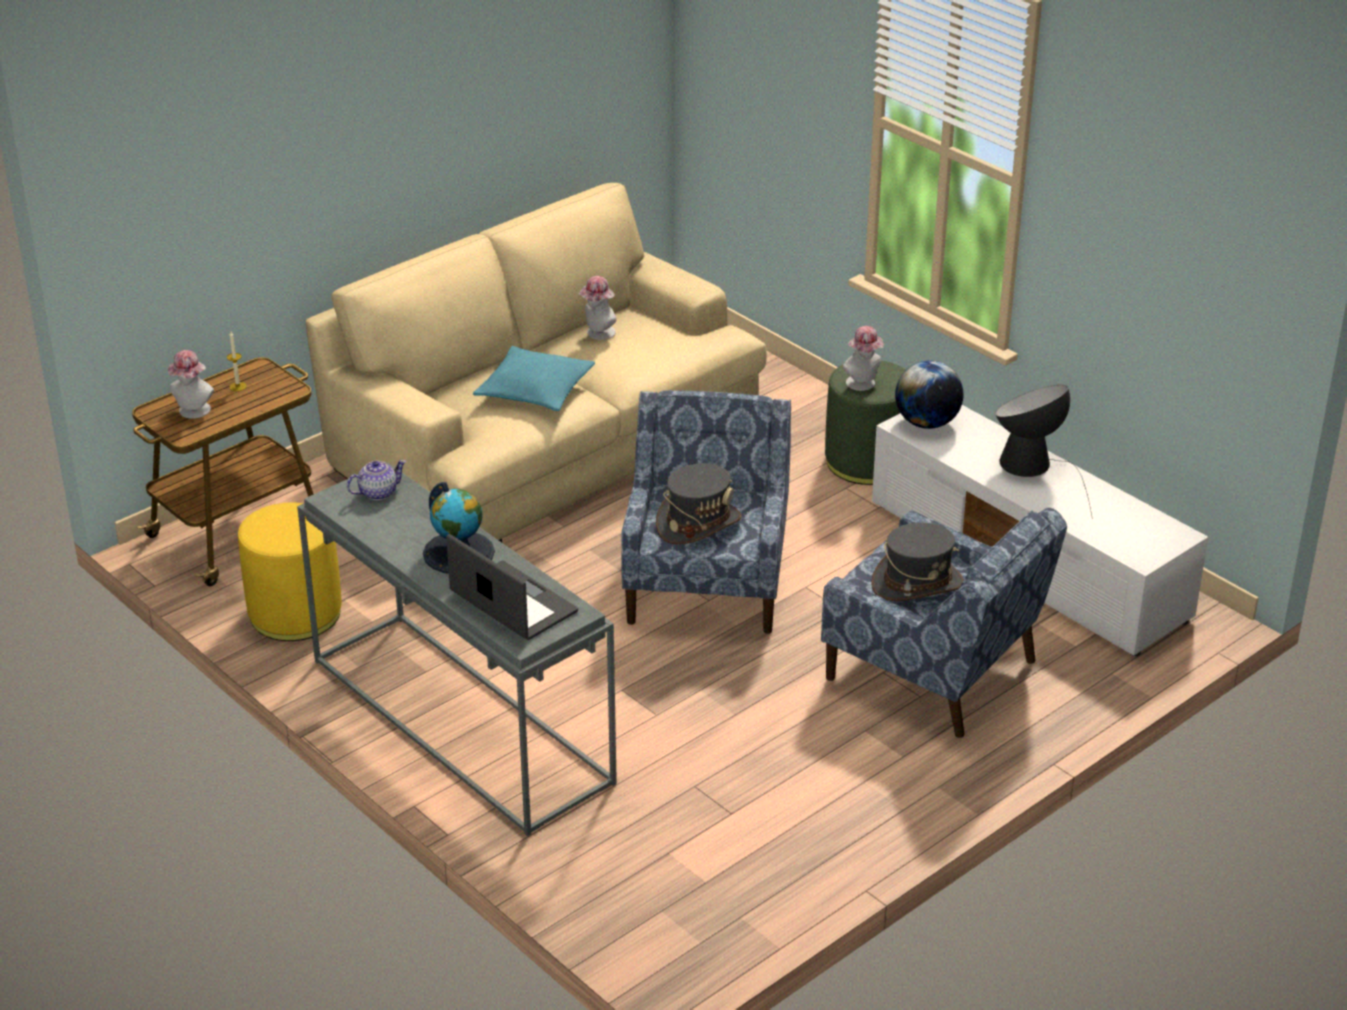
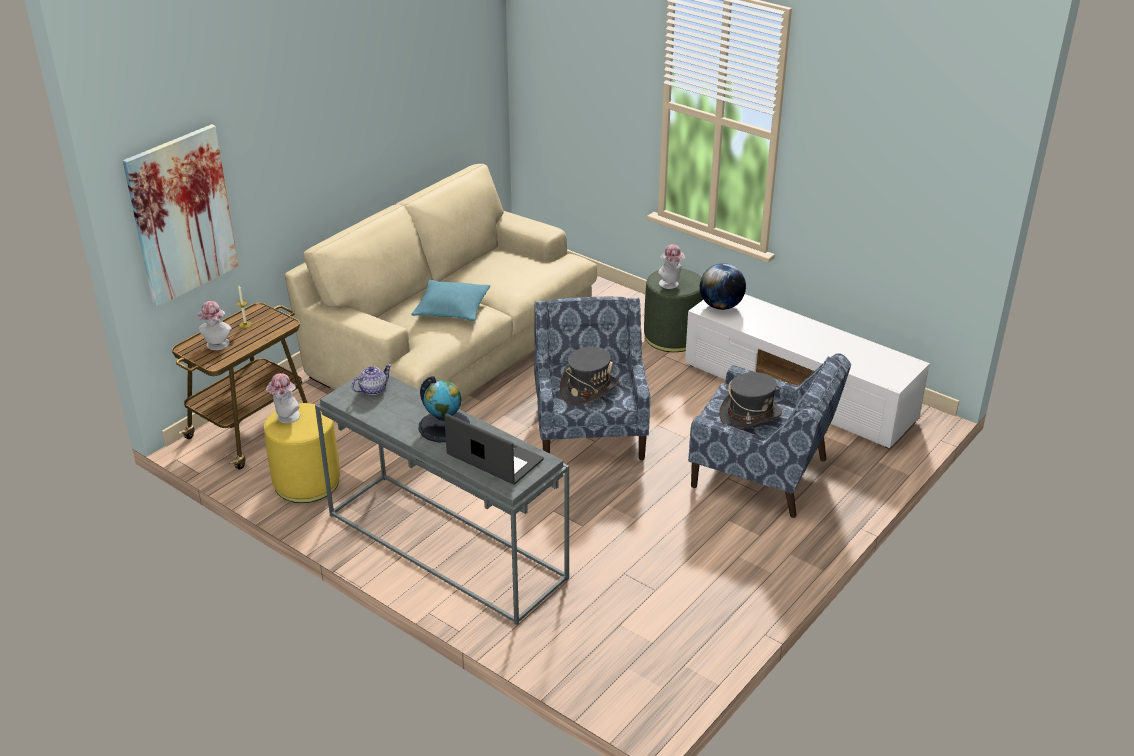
camera: 10 degrees left, 0 degrees up
hat [578,276,617,340] -> hat moved to [265,373,300,423]
table lamp [995,385,1093,519] -> none
none -> picture [123,124,239,307]

